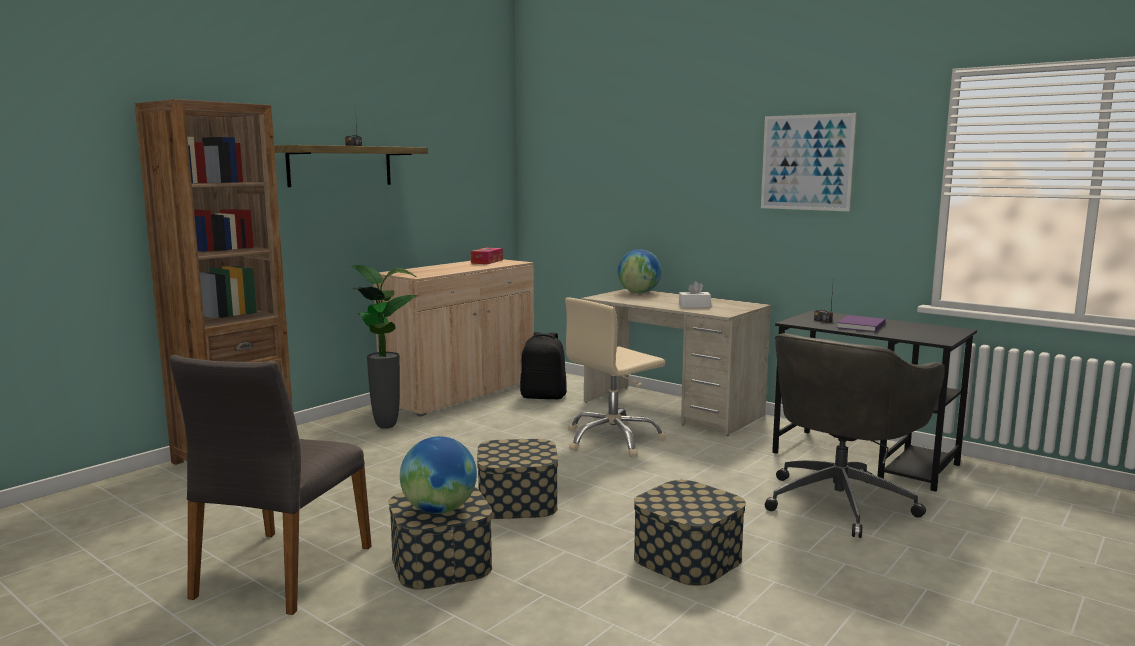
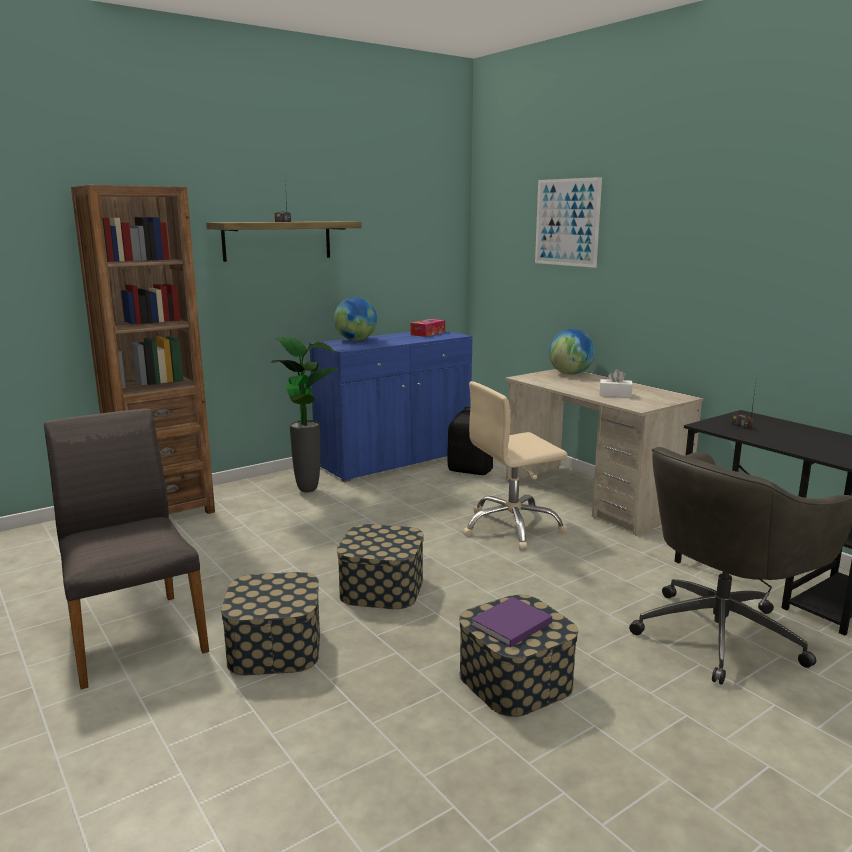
camera: 15 degrees right, 5 degrees up
grey chair [169,355,372,615] -> grey chair turned 120 degrees clockwise [44,408,209,689]
beige cabinet [374,259,534,417] -> blue cabinet [309,331,472,482]
globe [400,436,477,514] -> globe moved to [334,297,377,341]
picture [761,113,857,211] -> picture moved to [535,177,602,268]
purple book [836,315,886,332] -> purple book moved to [471,597,552,647]

